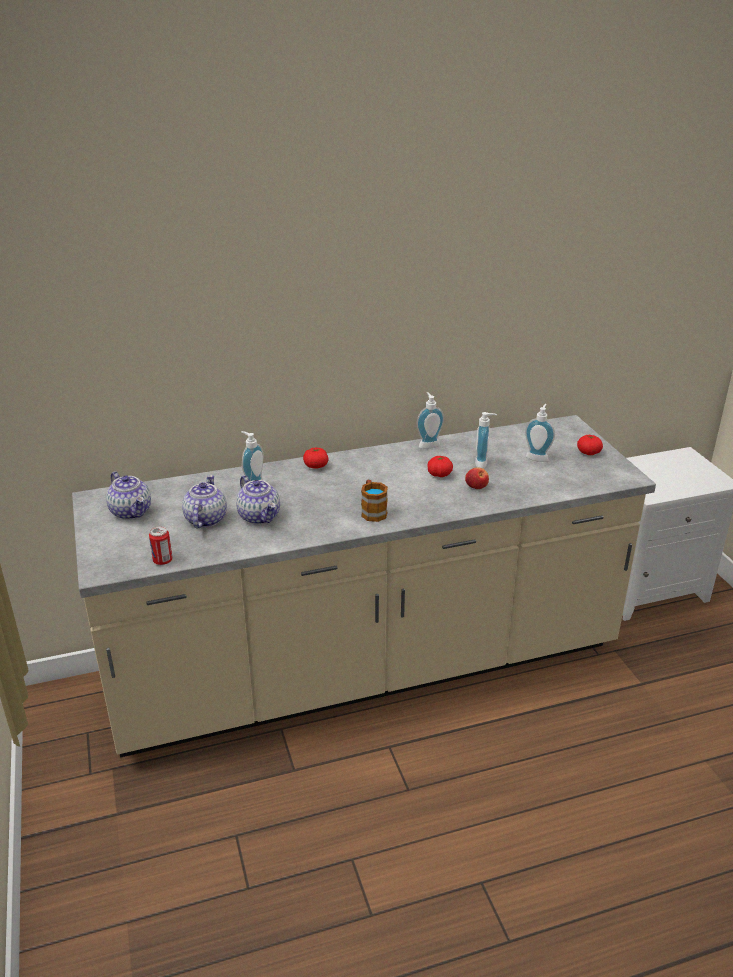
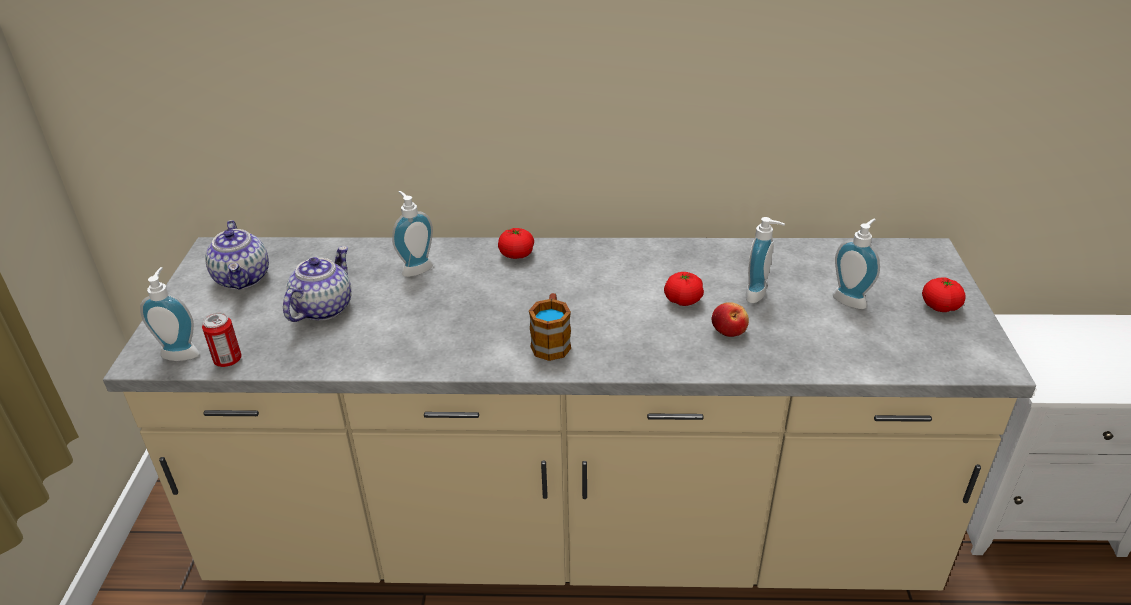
camera: 20 degrees right, 5 degrees up
teapot [236,475,280,525] -> none
soap dispenser [417,392,444,449] -> soap dispenser moved to [140,267,199,361]

